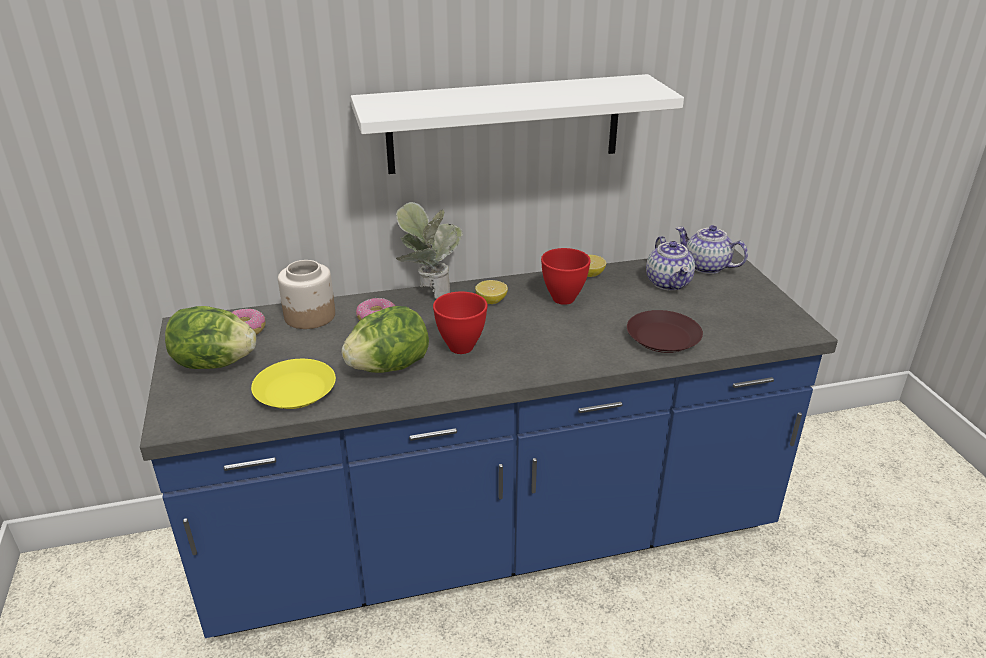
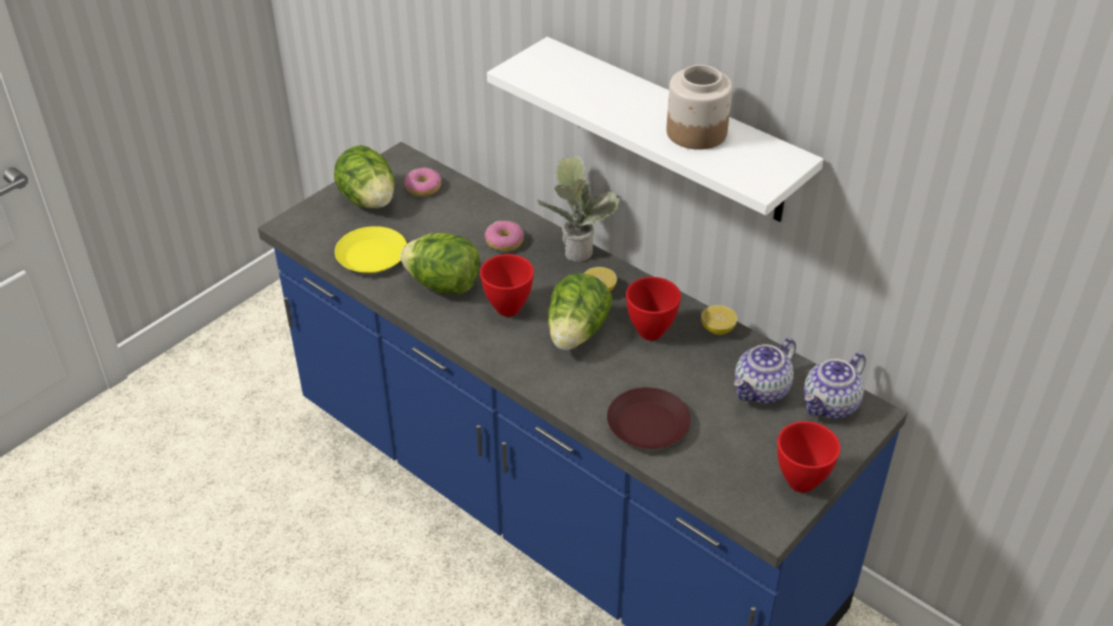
camera: 55 degrees right, 10 degrees up
jar [278,260,335,329] -> jar moved to [666,65,732,150]
teapot [676,225,748,274] -> teapot turned 135 degrees counterclockwise [804,352,866,419]
none -> lettuce [548,273,613,350]
none -> red bowl [777,421,841,493]

